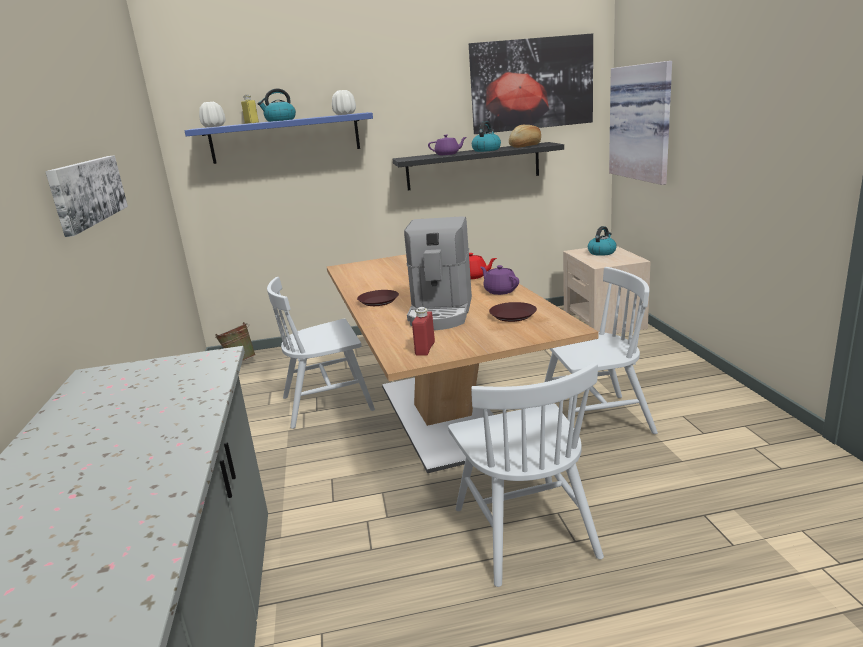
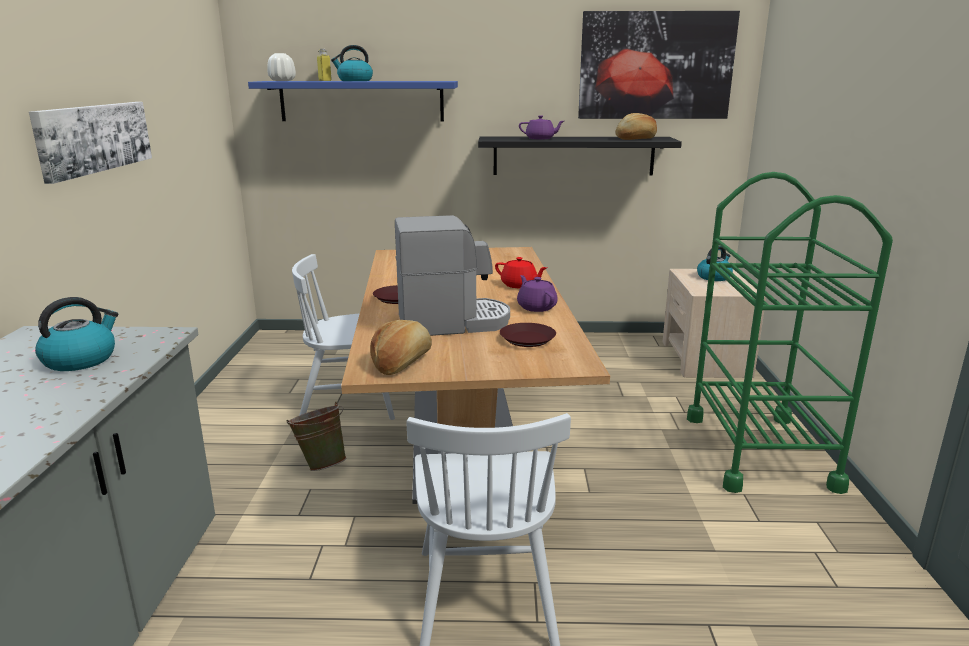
camera: 10 degrees right, 0 degrees up
green bucket [215,322,256,361] -> green bucket moved to [287,402,347,471]
white vase [332,90,356,115] -> none
coffee machine [404,216,472,330] -> coffee machine turned 120 degrees counterclockwise [395,215,510,336]
red bottle [412,307,435,356] -> bread [370,320,432,375]
kettle [472,121,501,152] -> kettle moved to [35,297,118,371]
white chair [545,267,658,434] -> none
picture [609,61,672,185] -> none
none -> green cart [687,172,893,494]

